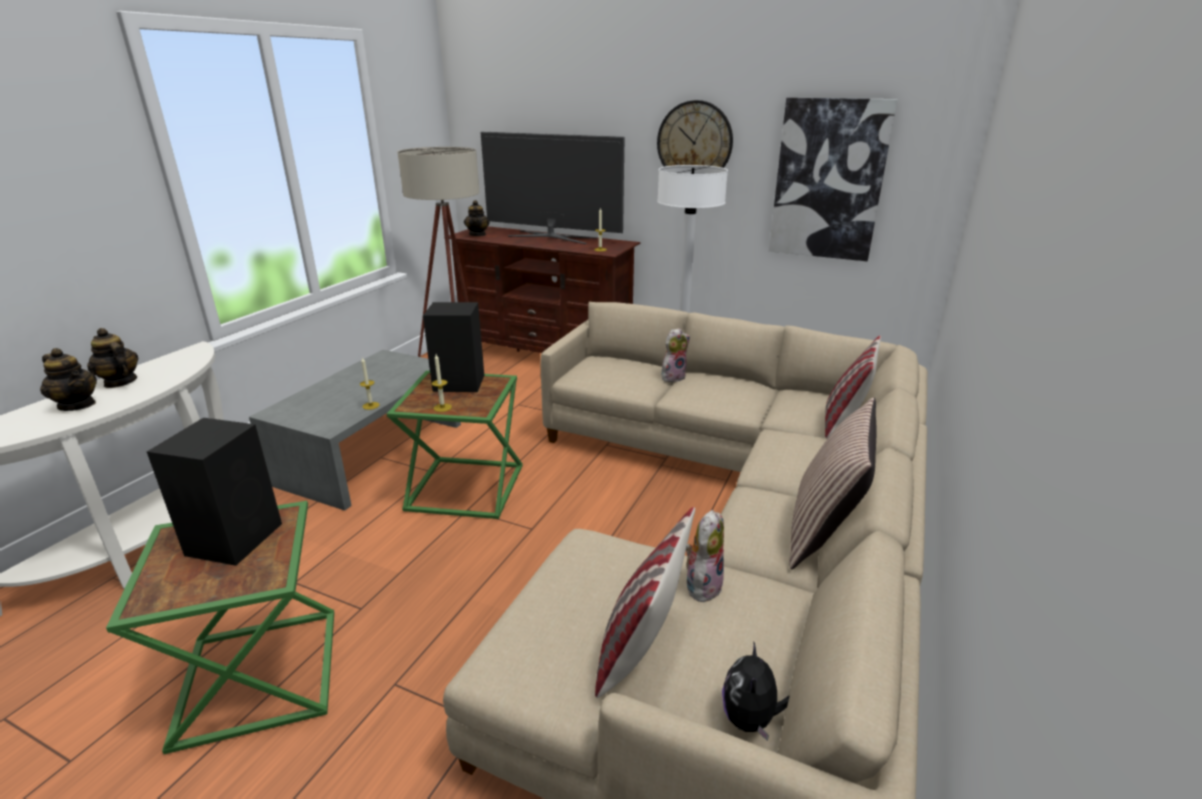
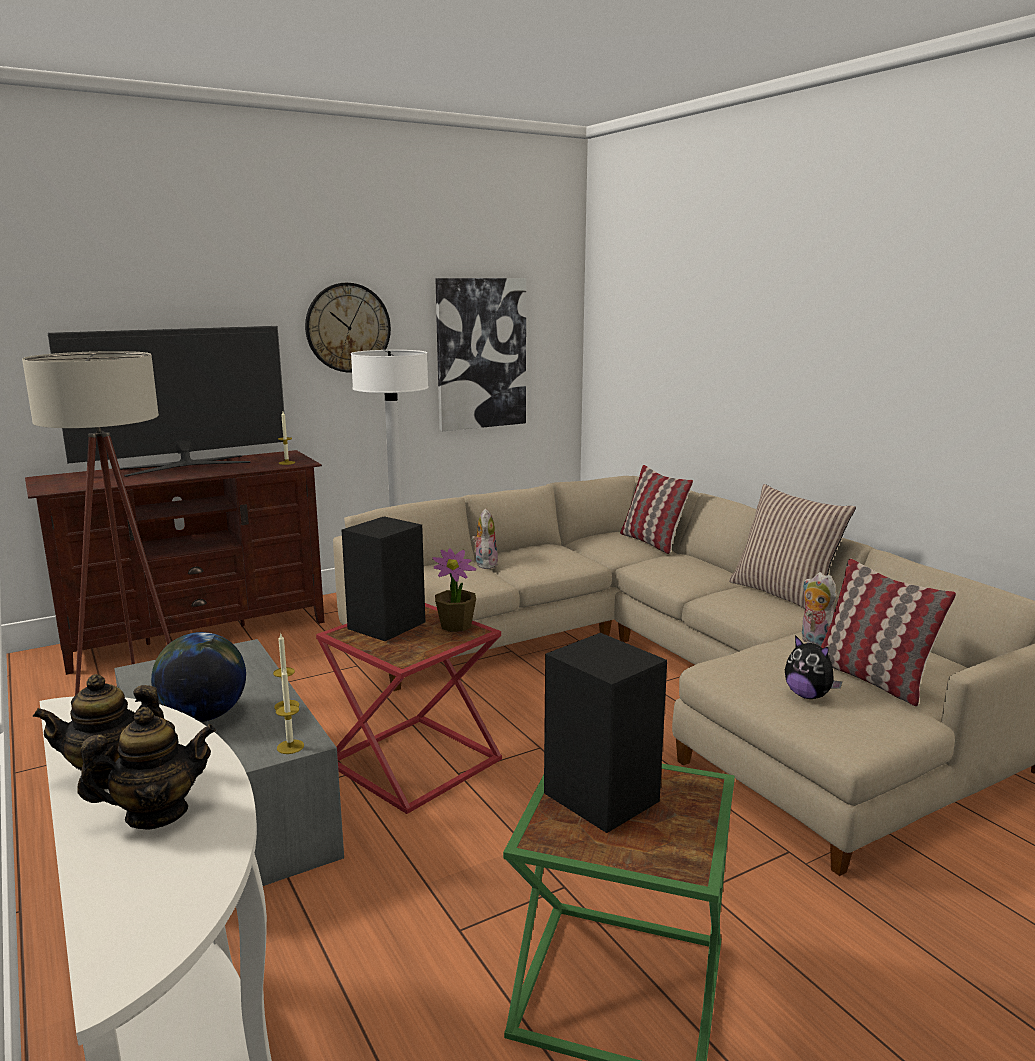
camera: 55 degrees left, 10 degrees down
green side table [387,371,523,519] -> red side table [316,603,502,814]
candle [432,354,452,412] -> candle moved to [276,669,304,754]
teapot [464,200,490,236] -> none
plush toy [722,641,790,741] -> plush toy moved to [785,635,842,699]
none -> globe [151,632,246,722]
none -> potted plant [432,548,476,632]

